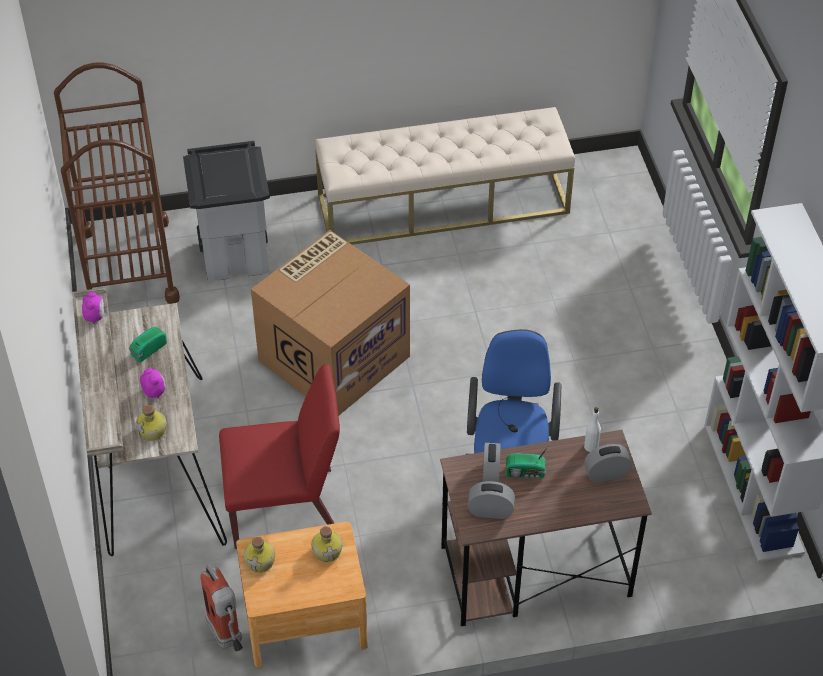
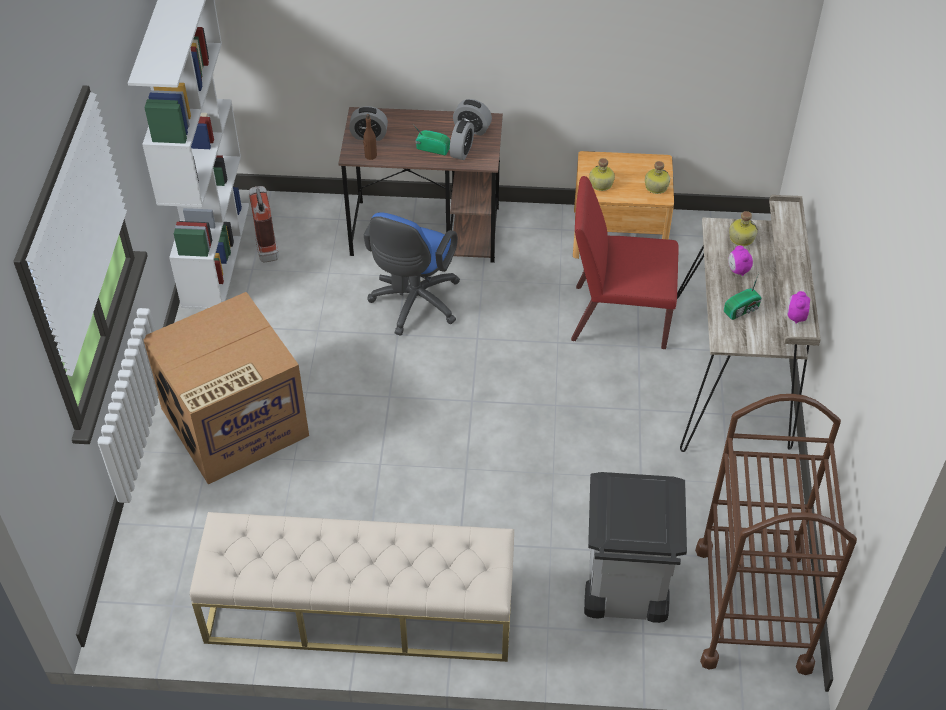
camera: 165 degrees left, 0 degrees up
fire extinguisher [200,565,243,652] -> fire extinguisher moved to [249,186,279,262]
cardboard box [251,230,410,416] -> cardboard box moved to [144,292,309,484]
white bottle [584,407,601,452] -> brown bottle [363,114,377,160]

